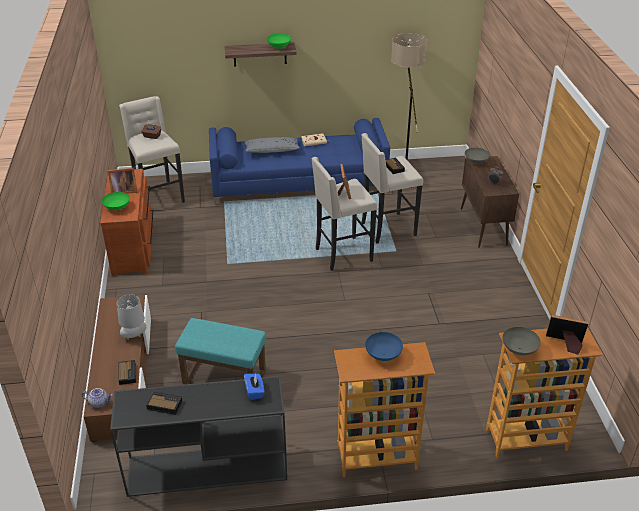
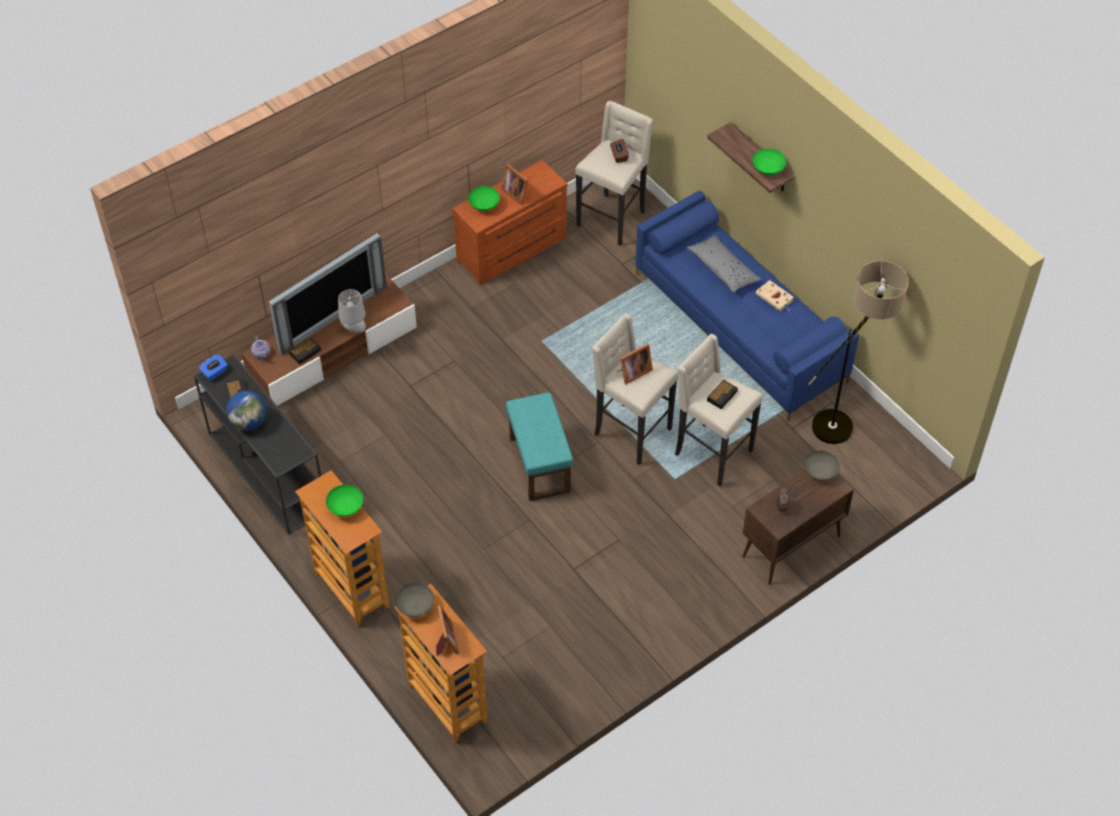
camera: 60 degrees right, 15 degrees up
turquoise ottoman [175,318,266,384] -> turquoise ottoman moved to [506,392,573,501]
blue tissue box [244,374,265,400] -> blue tissue box moved to [199,354,228,381]
blue bowl [365,332,403,361] -> green bowl [326,485,363,517]
none -> globe [226,391,267,431]
none -> television [269,233,387,355]

